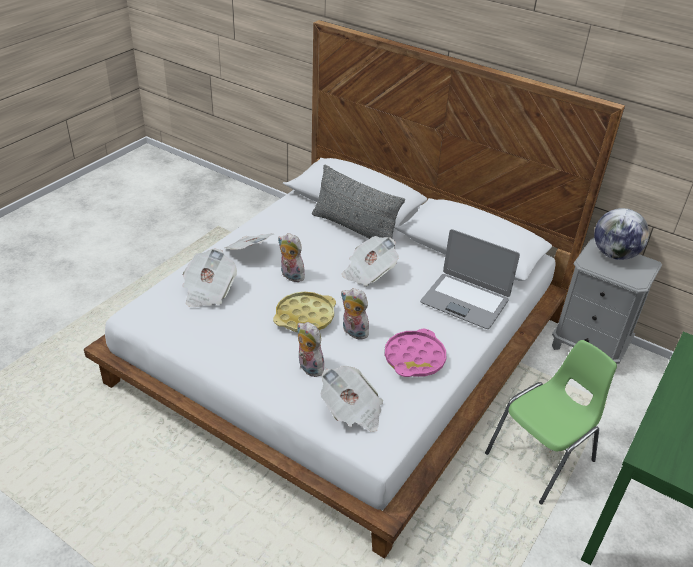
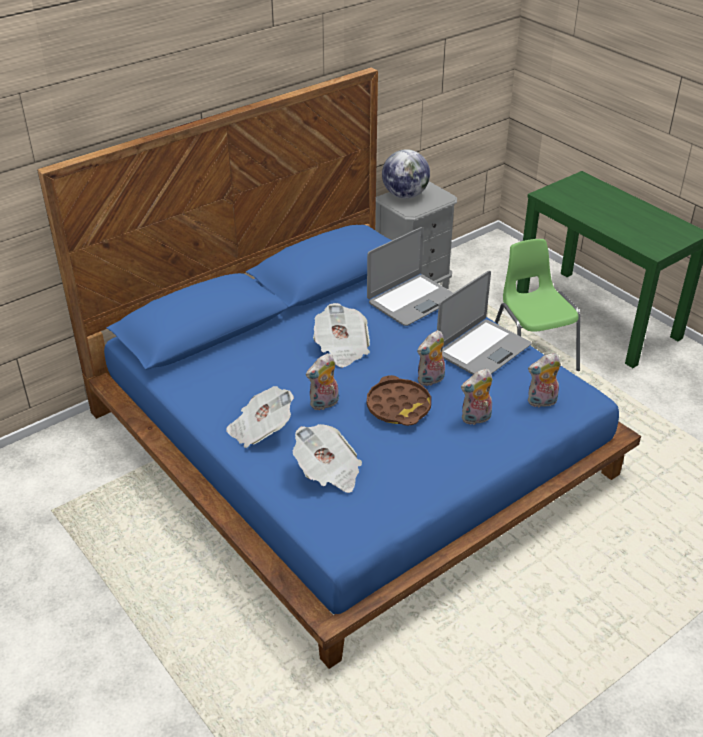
camera: 70 degrees left, 0 degrees up
white bed [84,20,625,559] -> blue bed [37,67,641,669]
yellow tray [273,292,336,332] -> brown tray [367,375,431,426]
grey pillow [312,165,405,239] -> none
newspaper [320,366,383,432] -> plush toy [528,353,561,408]
pink tray [385,329,446,377] -> laptop [437,271,532,375]

